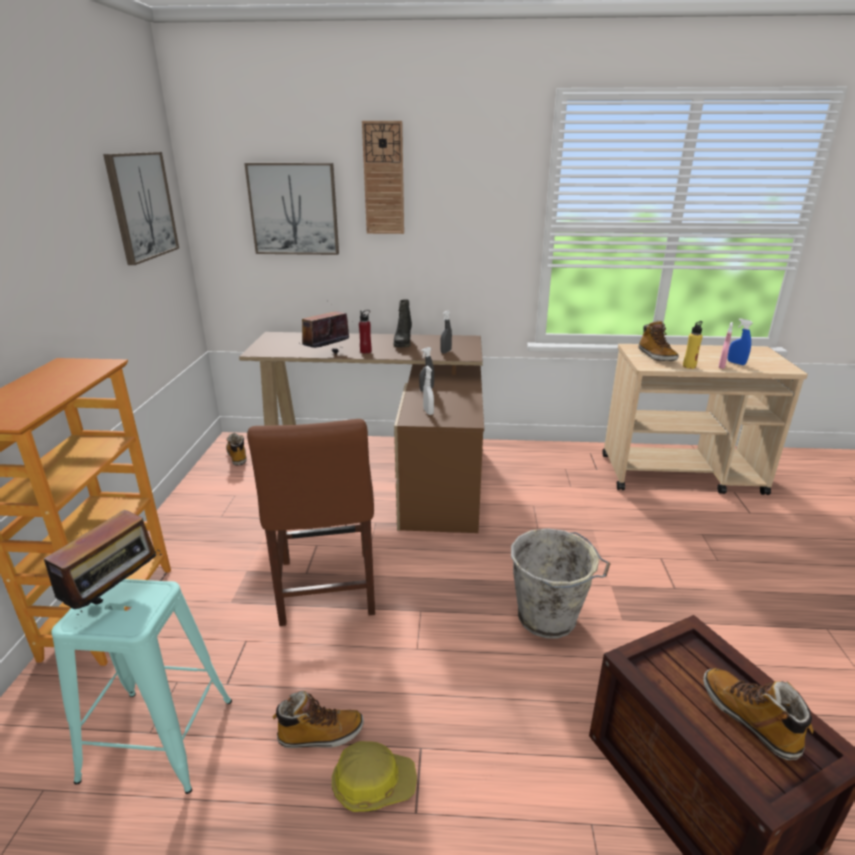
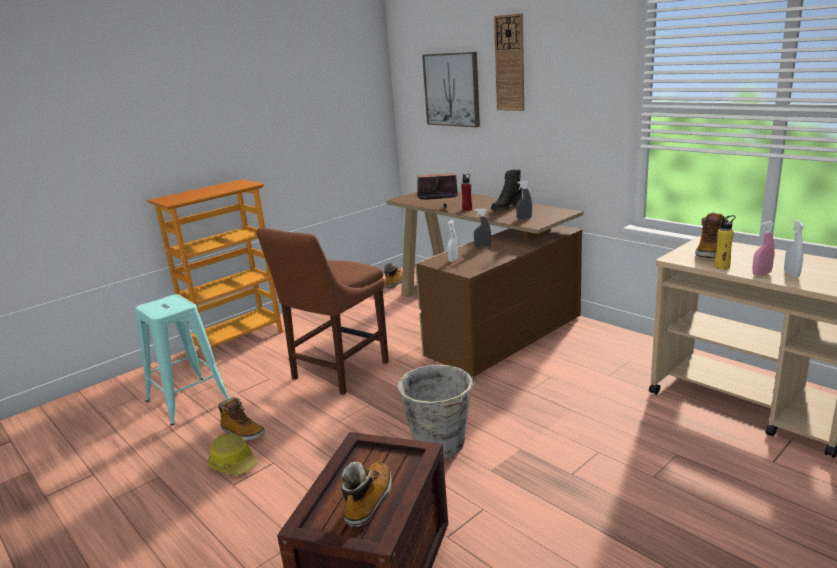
camera: 45 degrees right, 5 degrees down
radio [44,510,162,615] -> none
picture [103,152,179,265] -> none
blue spray bottle [728,318,753,365] -> white spray bottle [784,220,804,278]

